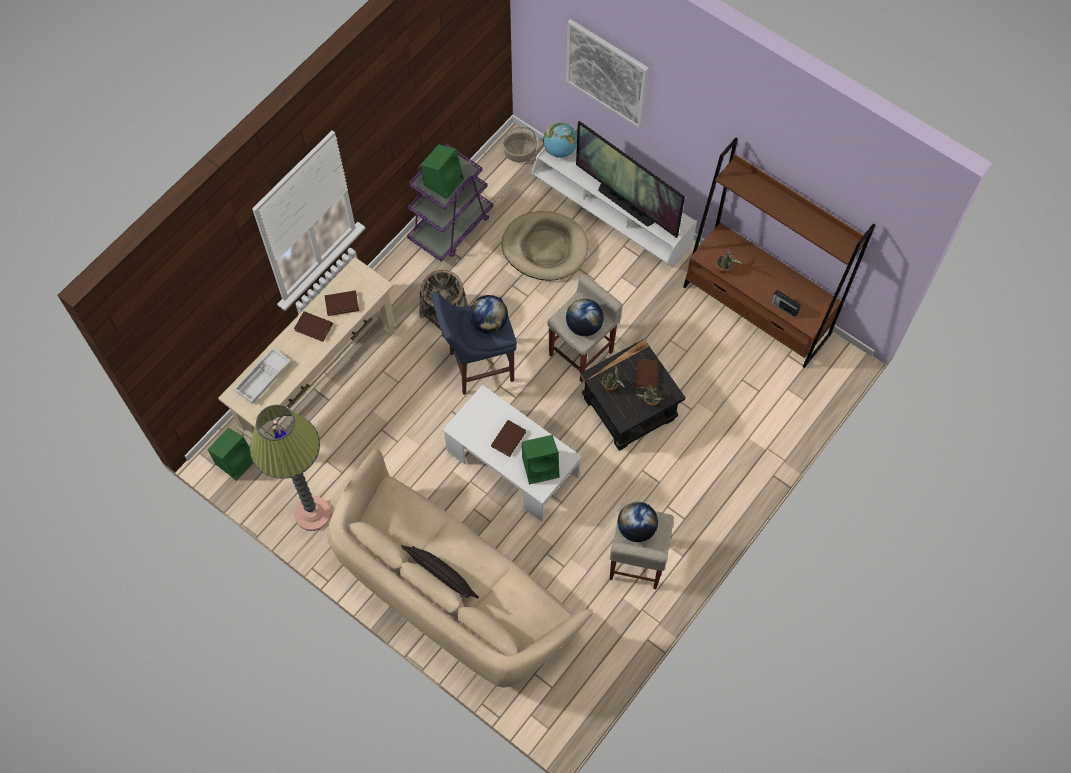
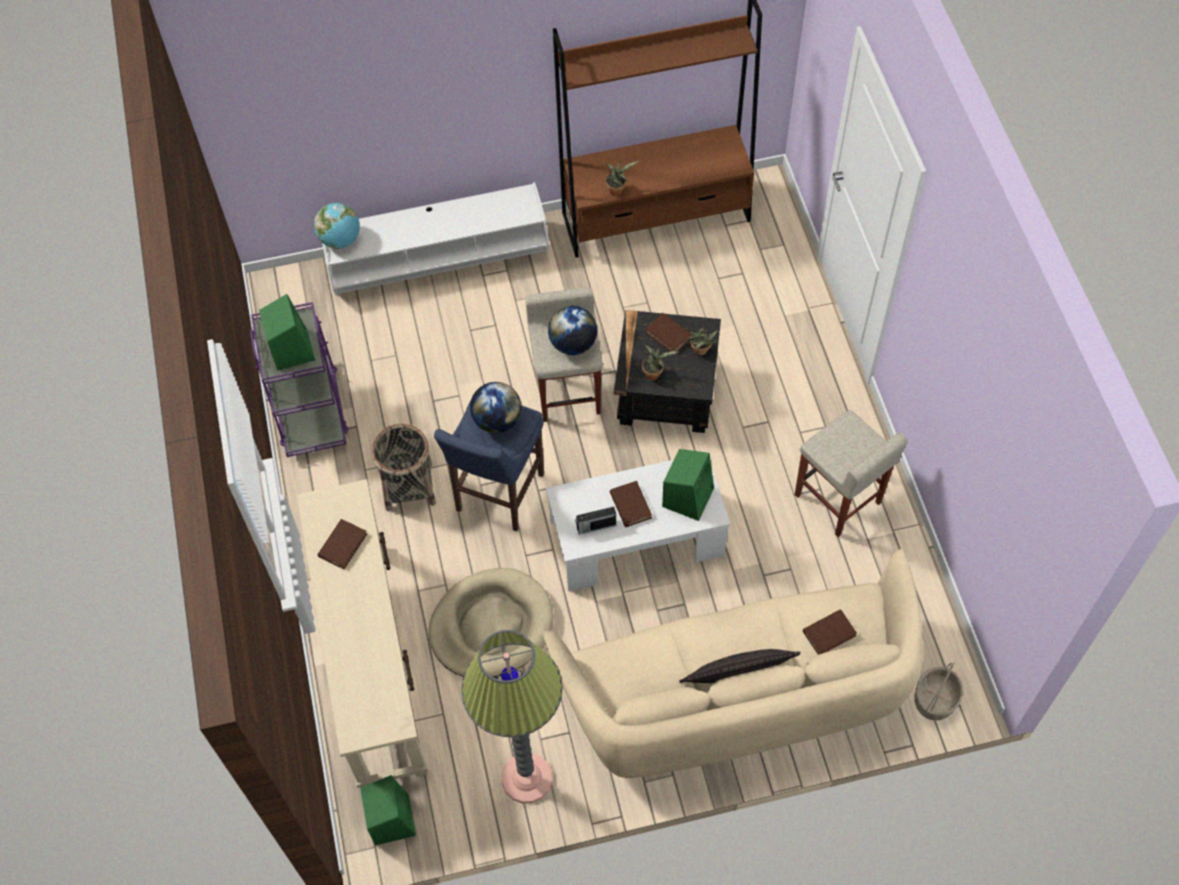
camera: 50 degrees left, 5 degrees down
white tray [234,347,290,404] -> none
brown book [294,311,333,342] -> brown book moved to [803,609,857,655]
beige dog bed [502,211,588,281] -> beige dog bed moved to [429,568,554,678]
basket [503,127,537,162] -> basket moved to [915,663,963,720]
picture [566,19,649,129] -> none
television [576,121,685,238] -> none
globe [618,502,658,542] -> none
radio [771,290,801,318] -> radio moved to [575,507,616,535]

